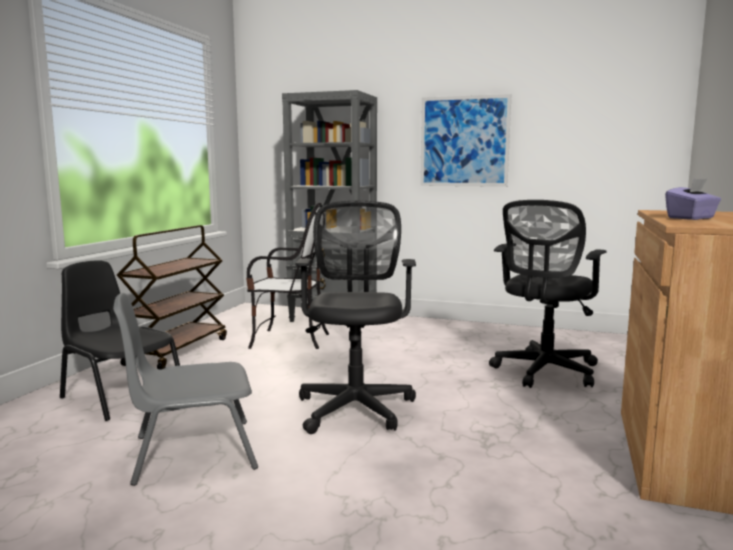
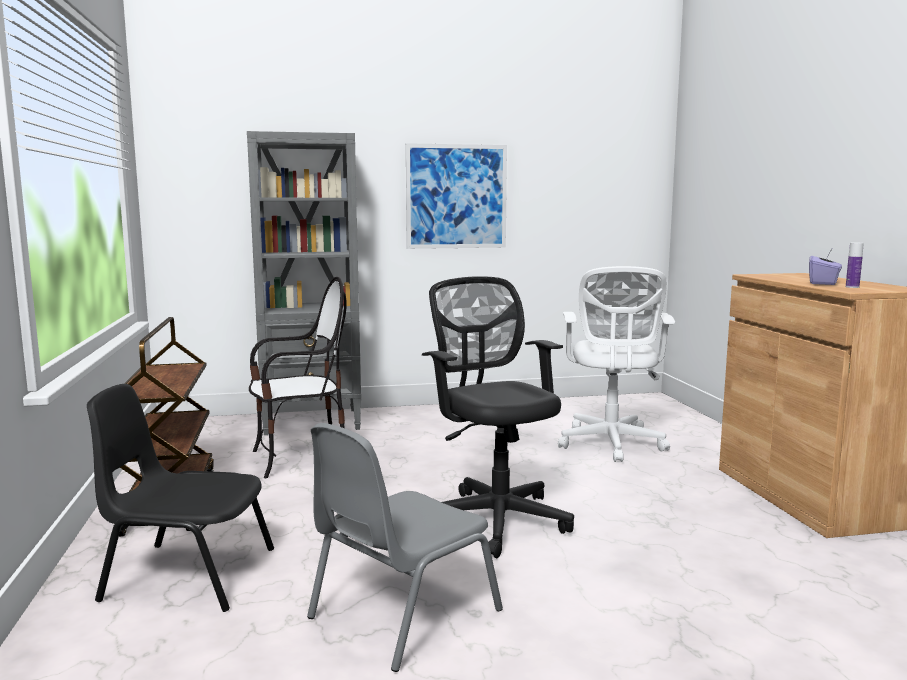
camera: 30 degrees left, 0 degrees up
black office chair [489,200,606,388] -> white office chair [558,266,675,462]
none -> bottle [846,243,864,288]

